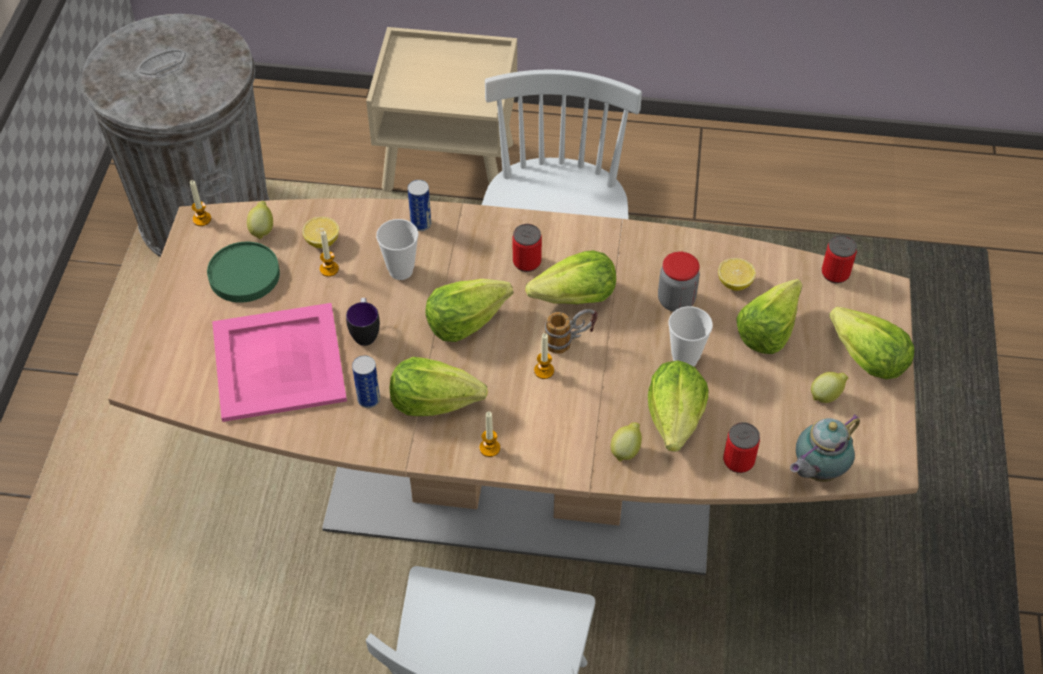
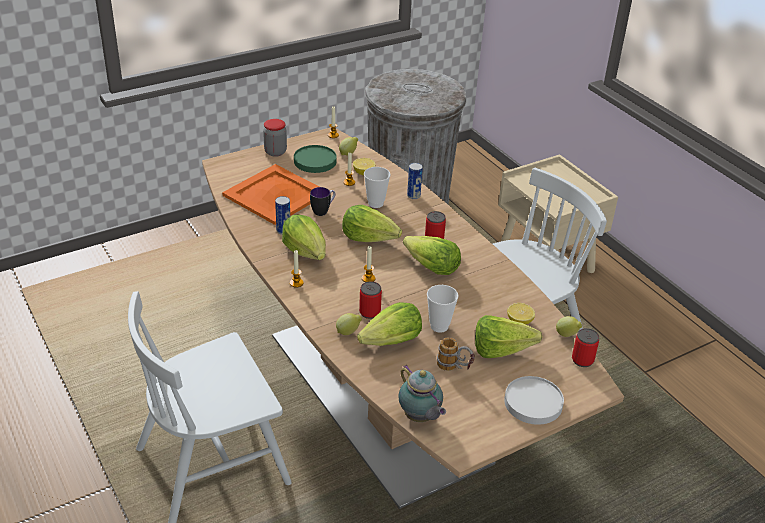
camera: 50 degrees right, 15 degrees down
pink tray [212,303,347,422] -> orange tray [222,164,319,225]
mug [545,309,598,354] -> mug moved to [437,337,475,371]
jar [658,252,700,312] -> jar moved to [263,119,287,157]
can [723,422,760,473] -> can moved to [359,281,382,319]
teapot [790,414,860,482] -> teapot turned 135 degrees counterclockwise [398,365,446,422]
lemon [811,372,848,403] -> lemon moved to [556,316,582,337]
lettuce [829,307,914,380] -> white plate [504,376,564,425]

